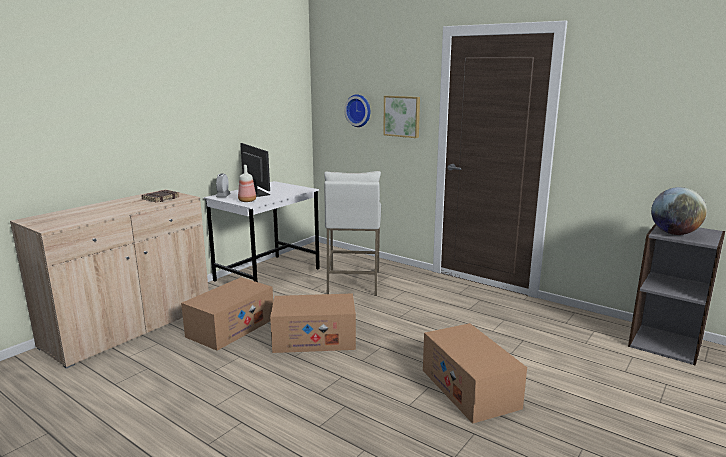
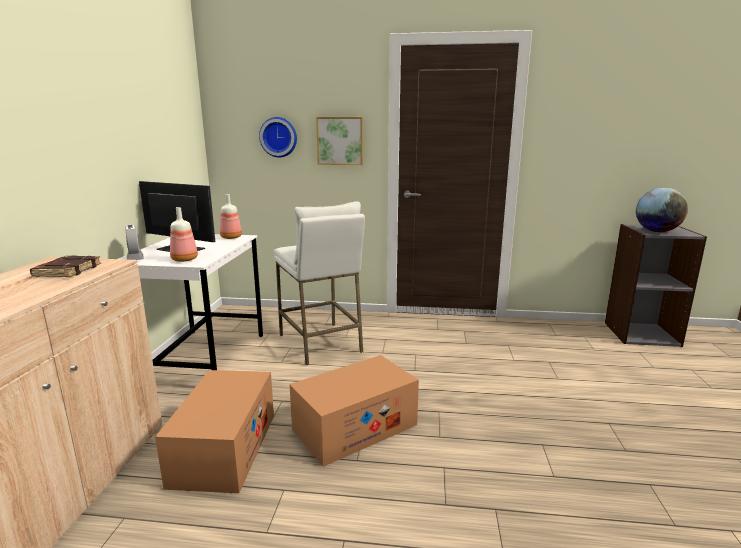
camera: 30 degrees left, 0 degrees up
cardboard box [423,323,527,424] -> none
none -> bottle [220,194,242,239]

